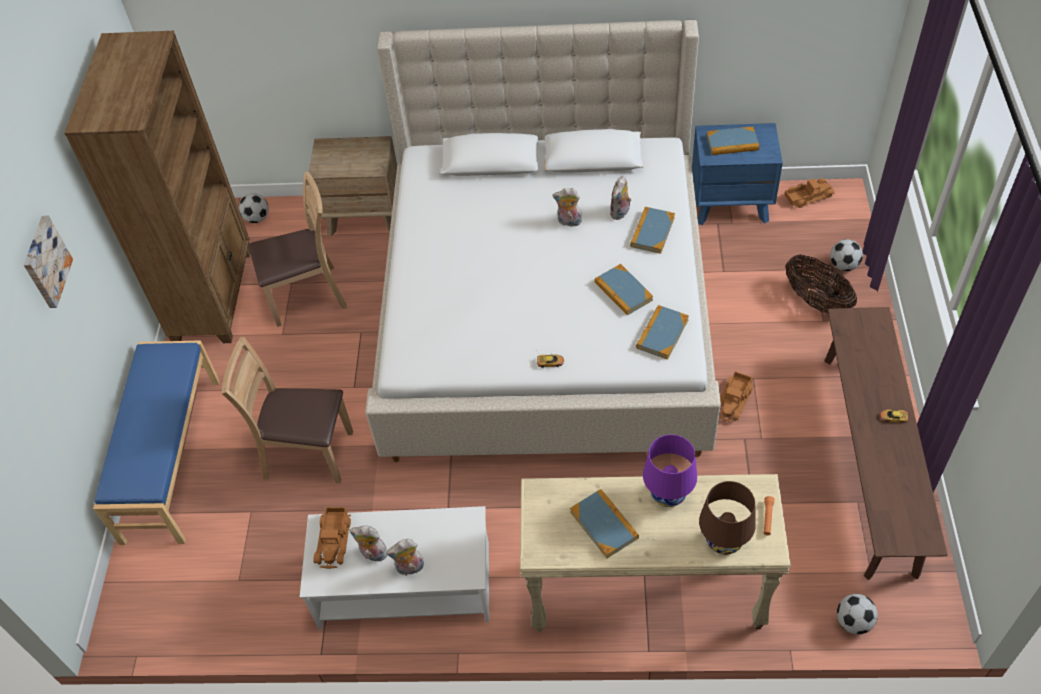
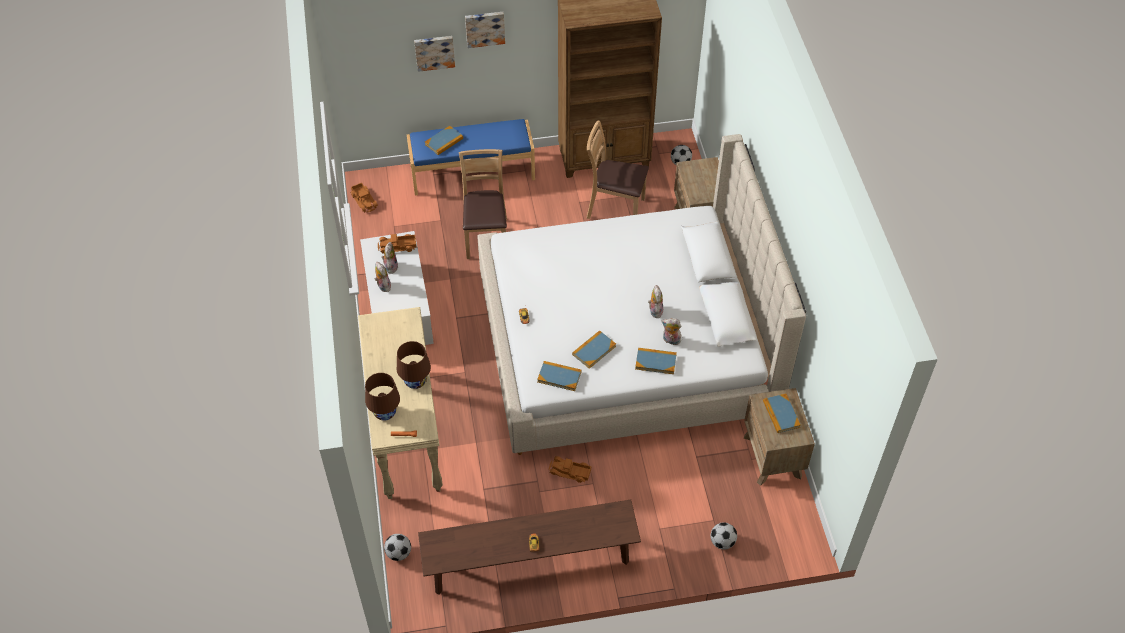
camera: 75 degrees right, 0 degrees up
brown chair [248,172,347,327] -> brown chair turned 135 degrees clockwise [587,120,649,219]
book [570,489,639,558] -> book moved to [425,126,463,155]
purple table lamp [643,434,697,507] -> brown table lamp [397,341,431,389]
blue nightstand [692,123,783,225] -> brown nightstand [744,388,815,486]
toy truck [784,178,835,208] -> toy truck moved to [350,183,378,212]
basket [785,254,857,314] -> none
none -> picture [414,36,455,72]

